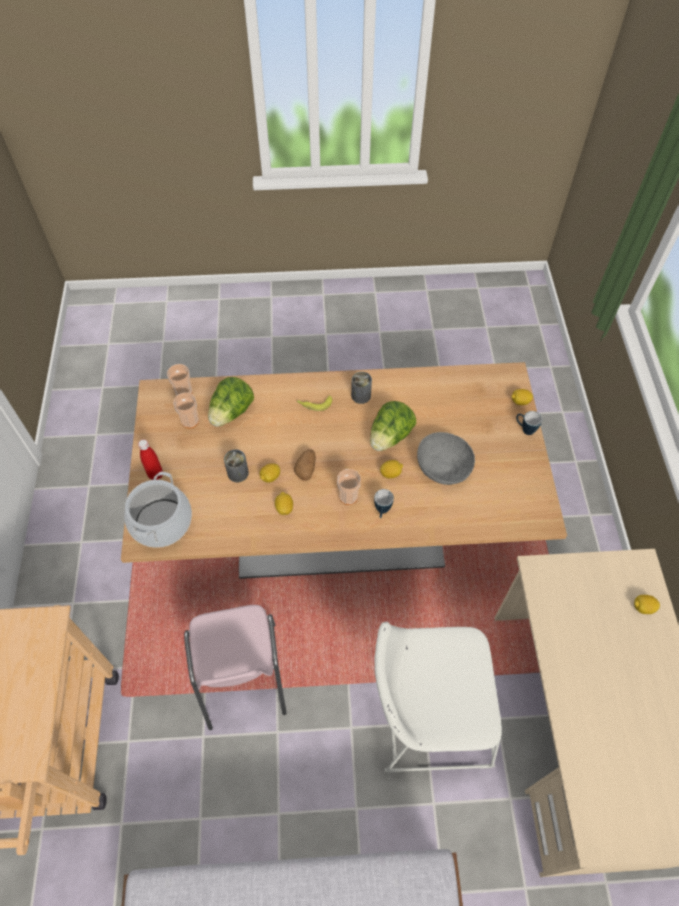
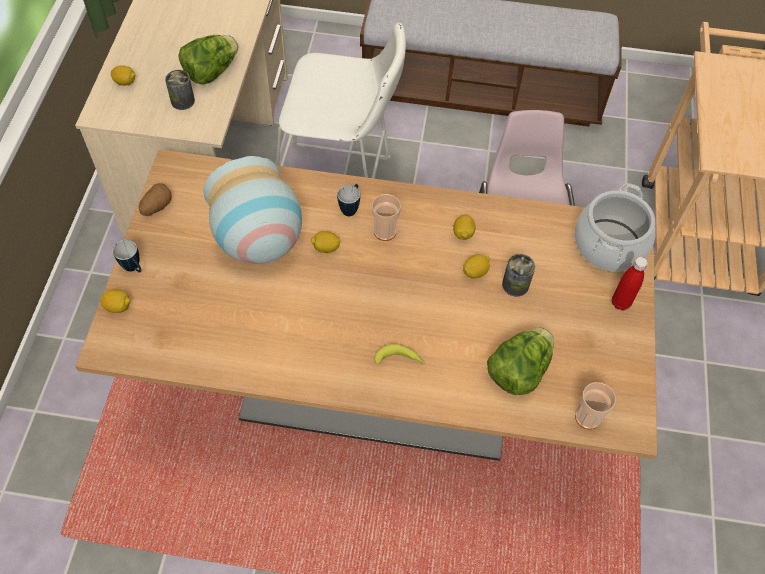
camera: 170 degrees left, 0 degrees up
cup [173,393,199,428] -> none
potato [294,449,316,481] -> potato moved to [138,183,171,216]
can [351,372,372,404] -> can moved to [165,70,195,110]
lettuce [370,401,416,451] -> lettuce moved to [178,35,238,84]
grey bowl [417,432,475,485] -> vase [203,156,302,264]

